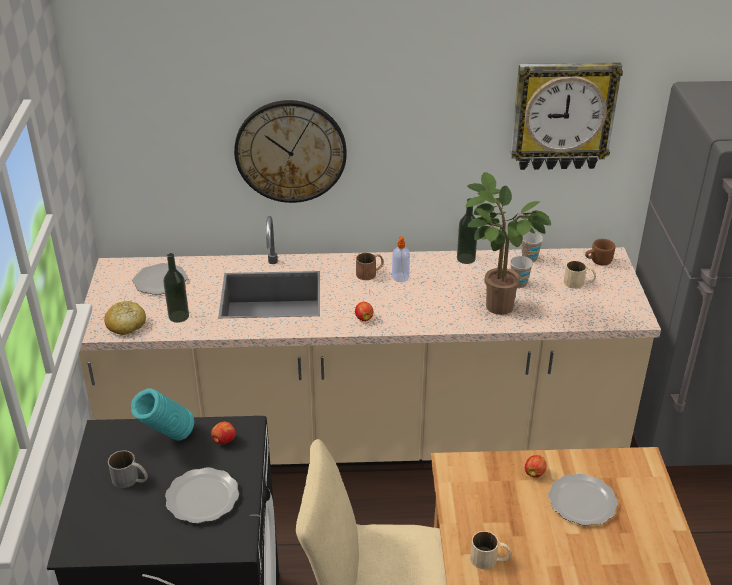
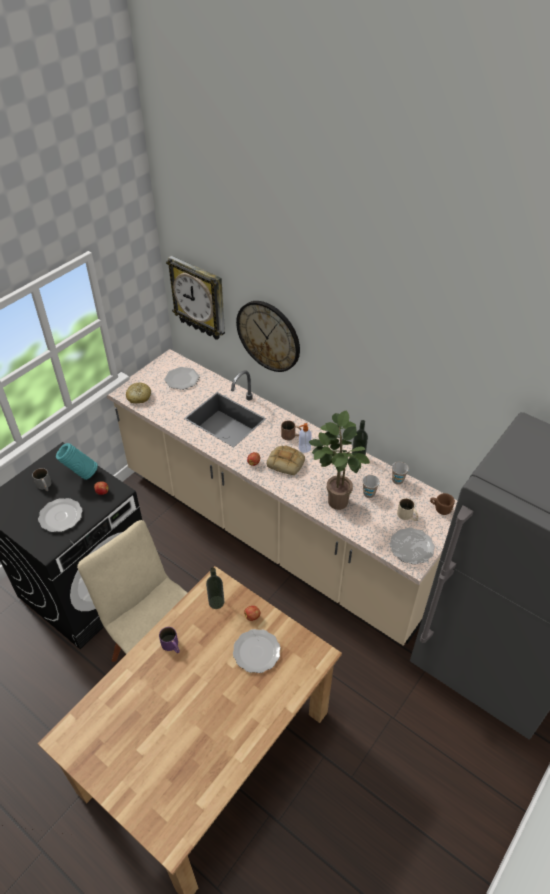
camera: 40 degrees right, 10 degrees up
bottle [163,253,189,323] -> bottle moved to [206,567,224,609]
beige mug [470,531,511,569] -> purple mug [159,627,180,653]
wall clock [510,62,623,170] -> wall clock moved to [166,256,225,340]
none -> bread [267,445,305,475]
none -> plate [390,528,435,564]

